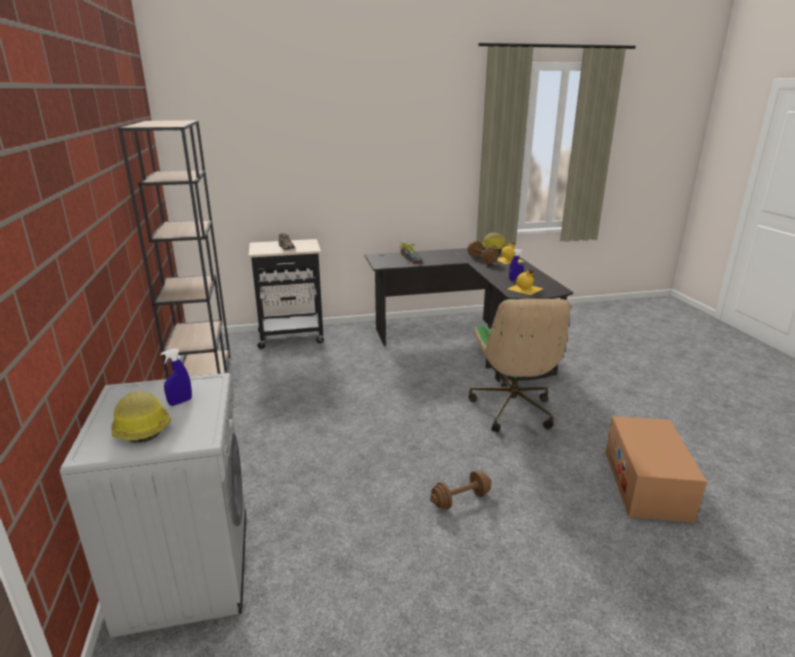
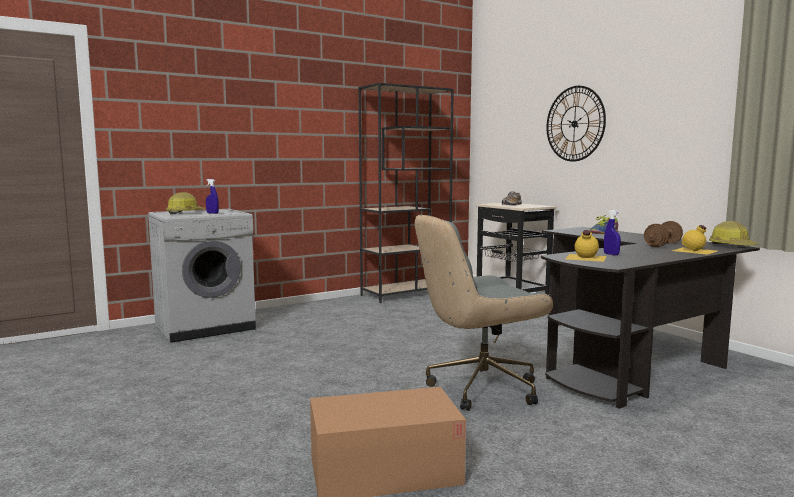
camera: 70 degrees right, 15 degrees down
brown dumbbell [430,471,491,509] -> none
green office chair [469,299,571,432] -> grey office chair [415,215,553,411]
none -> wall clock [547,86,606,162]

